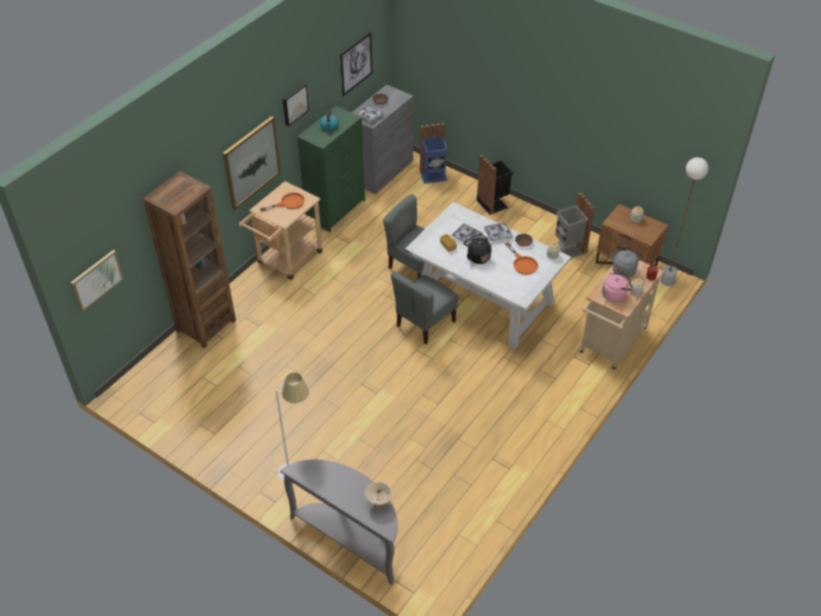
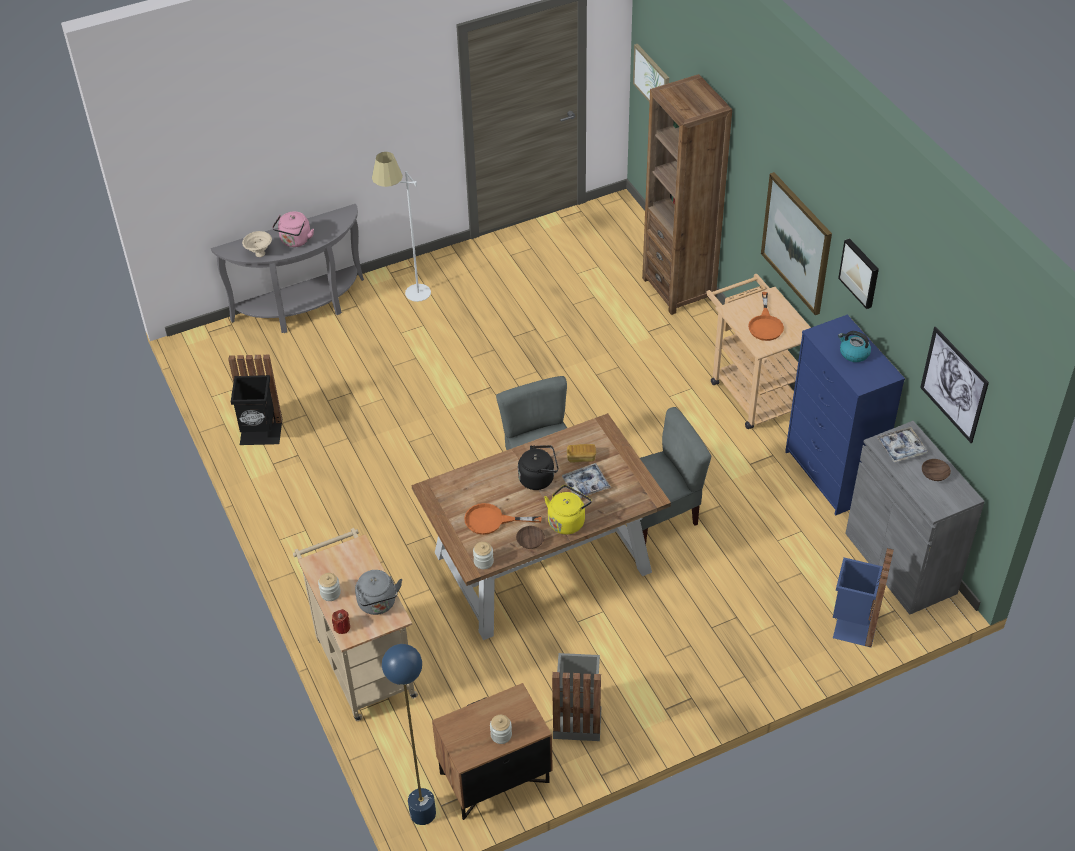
camera: 120 degrees right, 0 degrees up
green dresser [297,106,365,232] -> blue dresser [785,315,905,515]
white dining table [405,202,571,349] -> brown dining table [412,413,671,640]
black trash can [477,155,513,215] -> black trash can moved to [228,355,282,445]
tray [484,223,513,242] -> yellow kettle [544,485,592,535]
pink kettle [602,272,633,302] -> pink kettle moved to [272,211,314,247]
white floor lamp [660,157,708,286] -> blue floor lamp [382,644,436,825]

